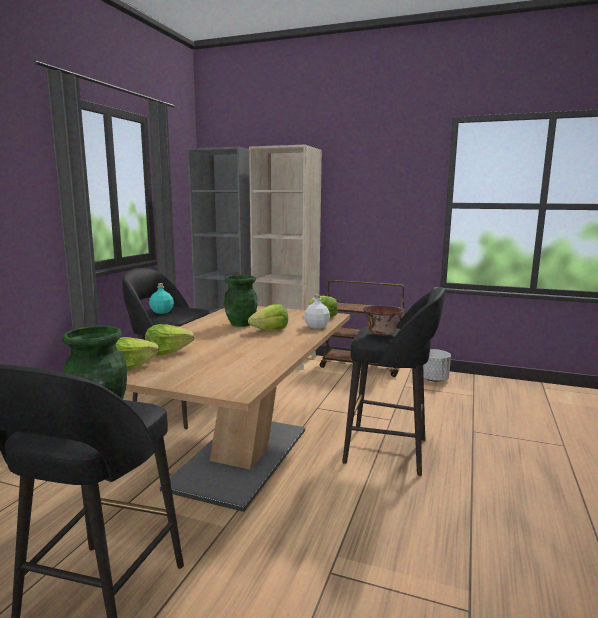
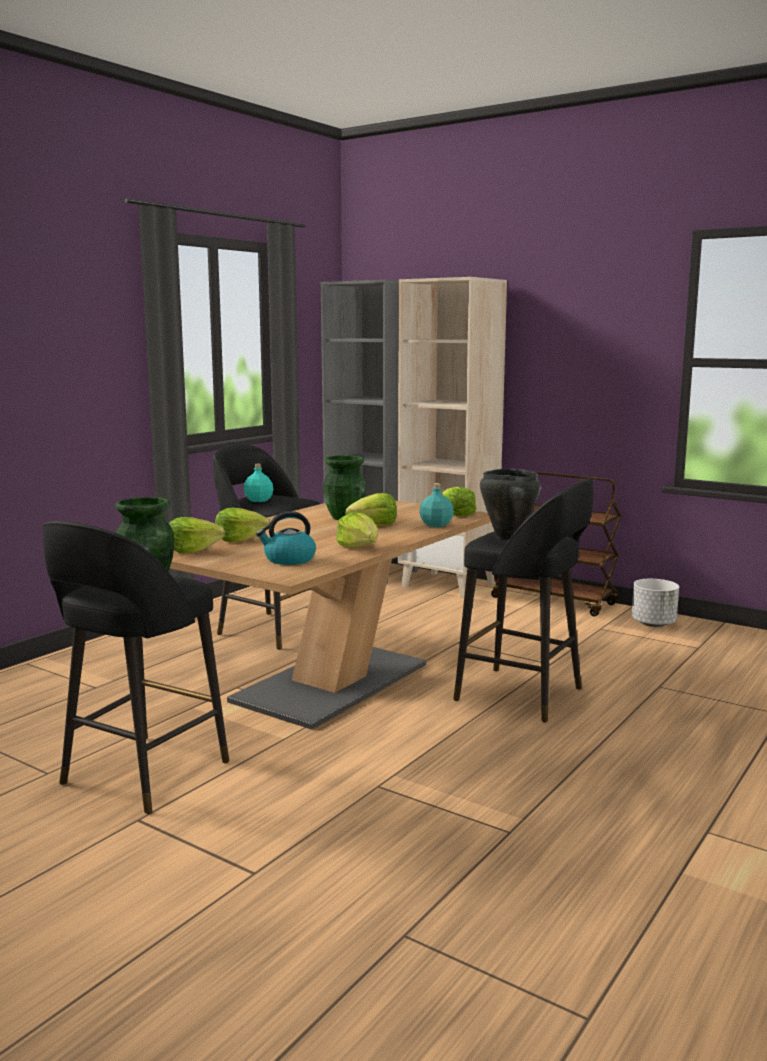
camera: 15 degrees right, 0 degrees up
white bottle [304,294,330,329] -> turquoise bottle [419,483,454,527]
bowl [363,306,403,336] -> black cooking pot [480,469,541,540]
none -> kettle [256,511,316,565]
none -> lettuce [336,513,378,548]

